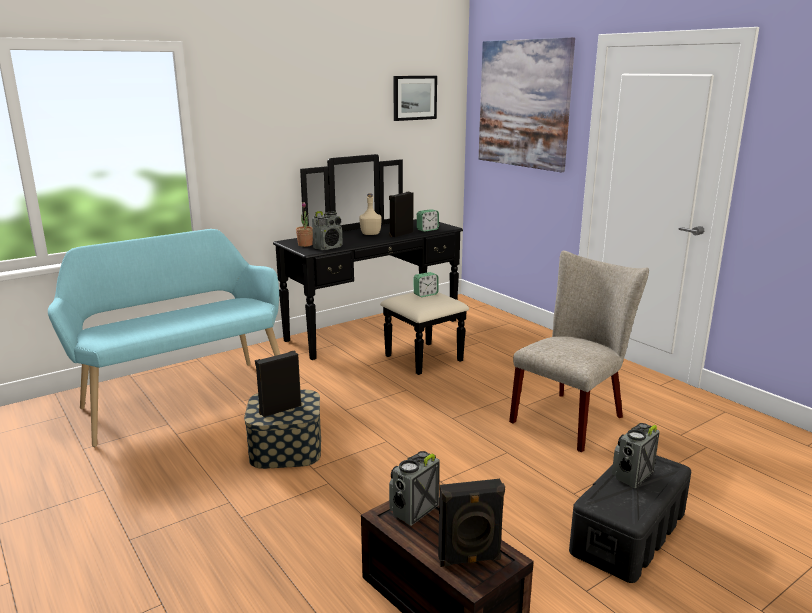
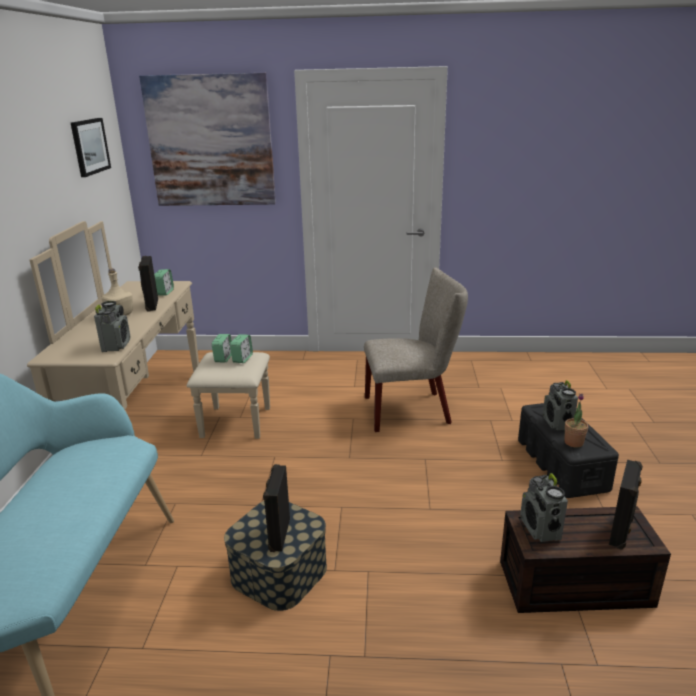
camera: 50 degrees left, 5 degrees up
black dresser [273,154,469,375] -> beige dresser [27,221,270,439]
potted plant [296,202,313,247] -> potted plant moved to [564,394,588,448]
beige chair [509,251,649,452] -> beige chair turned 90 degrees clockwise [364,267,468,432]
none -> alarm clock [230,334,253,363]

